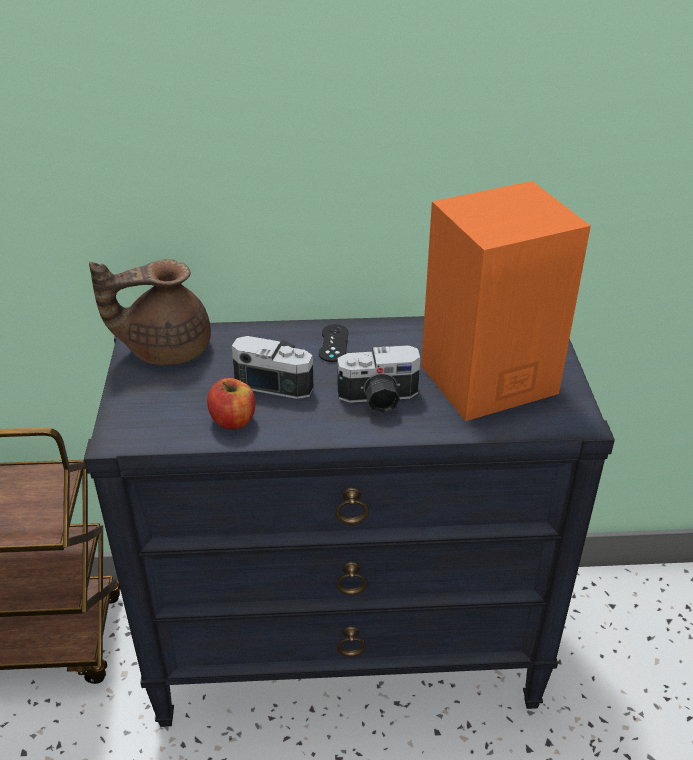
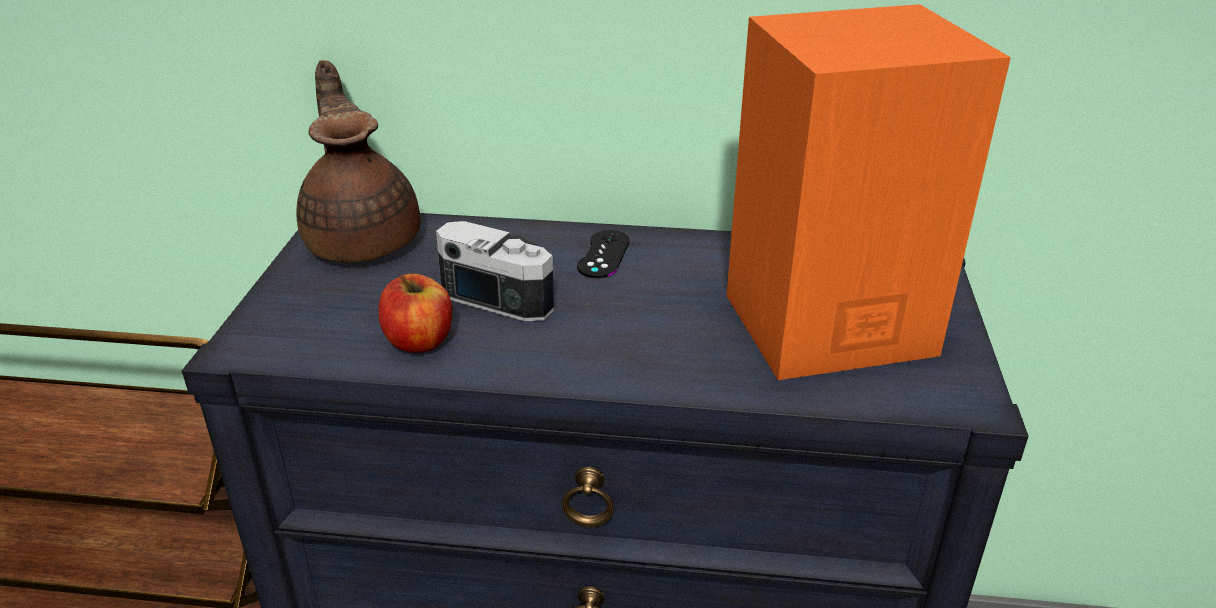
camera: 10 degrees right, 5 degrees down
brown teapot [89,259,211,365] -> brown teapot turned 75 degrees clockwise [296,60,420,262]
camera [337,345,420,414] -> none

